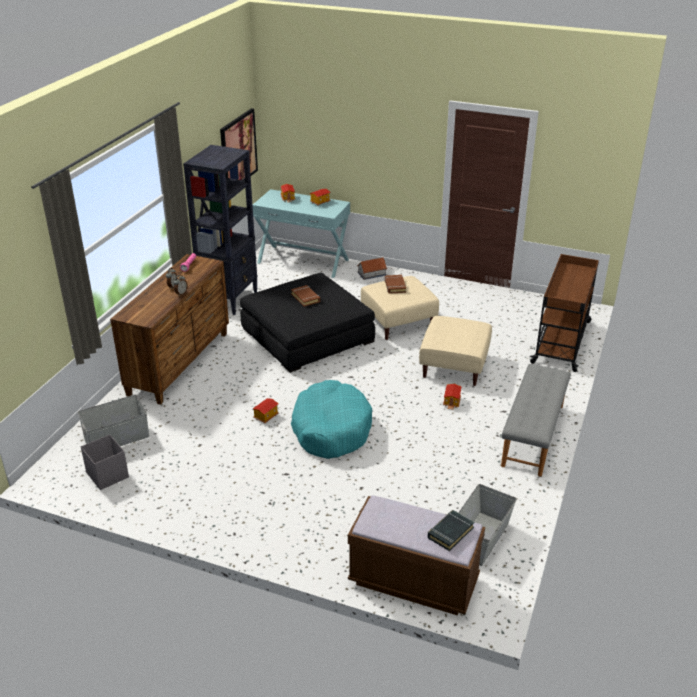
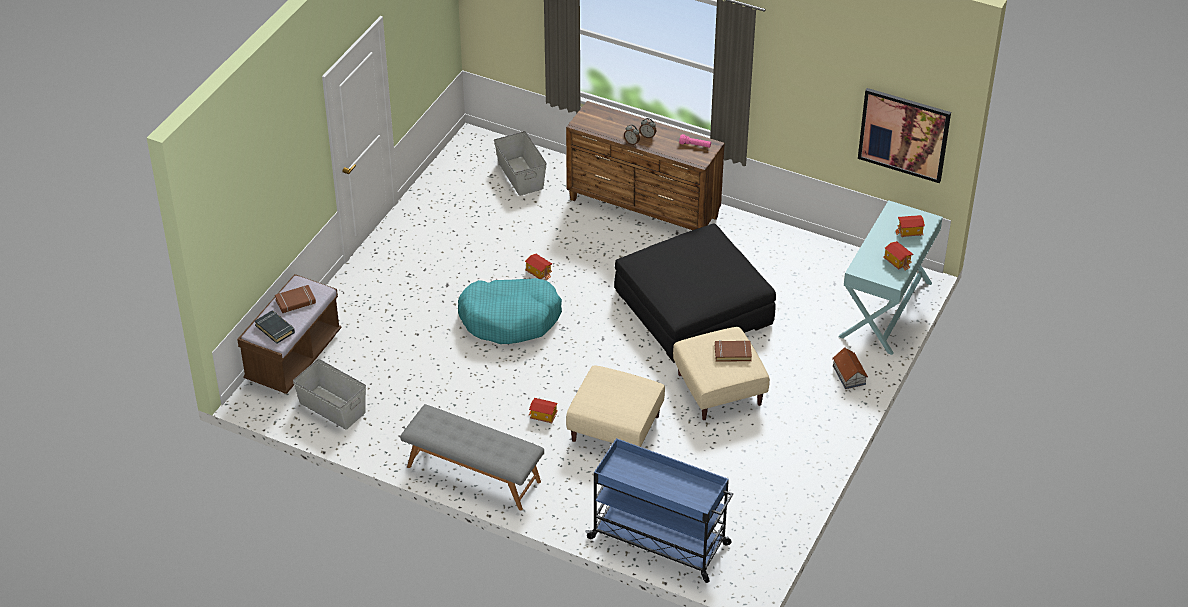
camera: 95 degrees right, 10 degrees up
grey storage box [81,434,129,490] -> none
black bookcase [183,145,258,315] -> none
brown book [291,285,320,307] -> brown book moved to [275,285,316,313]
brown cart [530,254,599,372] -> blue cart [585,438,733,583]

